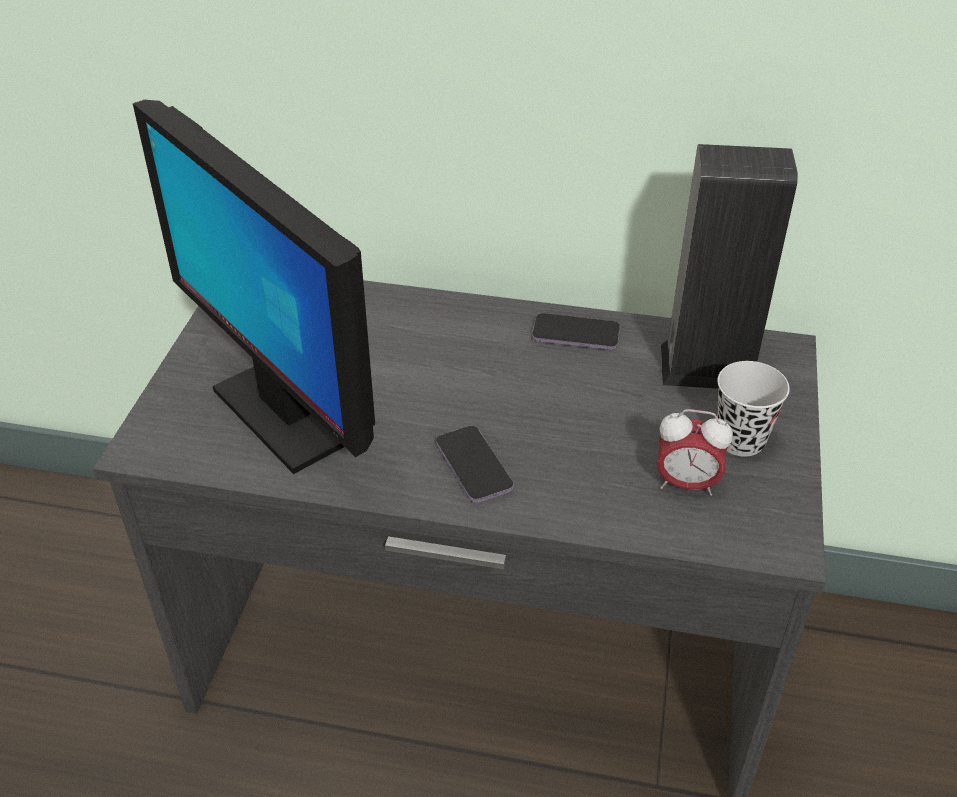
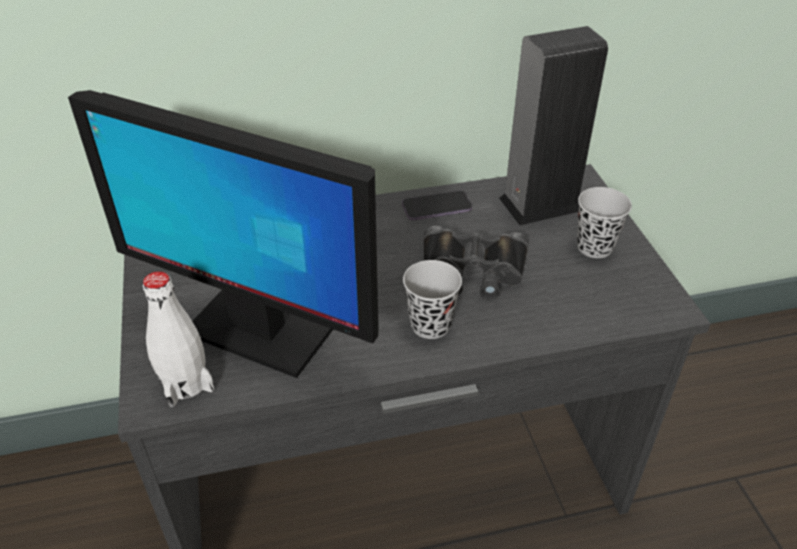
camera: 25 degrees left, 0 degrees up
phone [436,426,514,503] -> black cup [403,260,462,339]
alarm clock [657,409,733,496] -> none
none -> white bottle [142,271,214,407]
none -> black binoculars [423,226,528,300]

